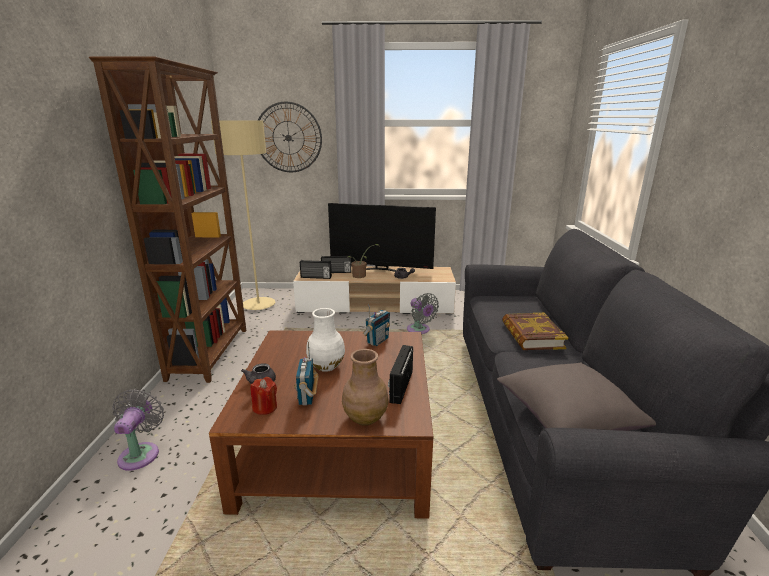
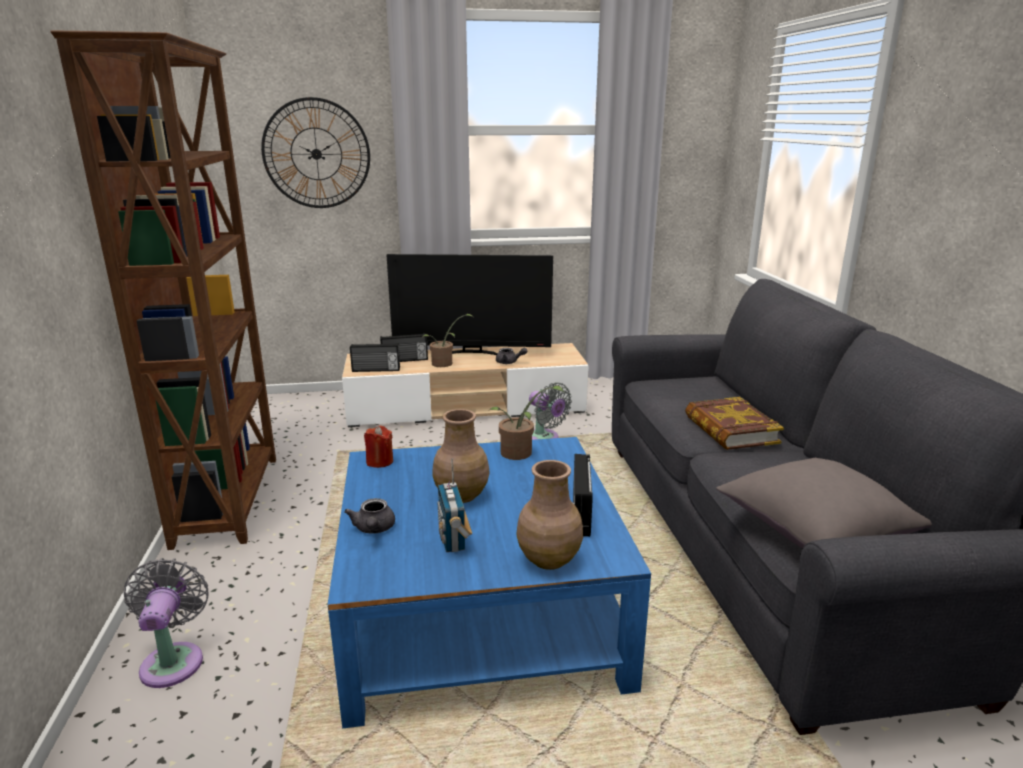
camera: 10 degrees left, 0 degrees up
brown coffee table [209,330,433,519] -> blue coffee table [328,437,651,728]
beige floor lamp [211,120,275,310] -> none
red candle [251,377,277,415] -> red candle moved to [364,426,393,468]
white vase [306,308,345,372] -> brown vase [432,409,490,503]
radio [363,303,390,346] -> potted plant [489,386,565,460]

